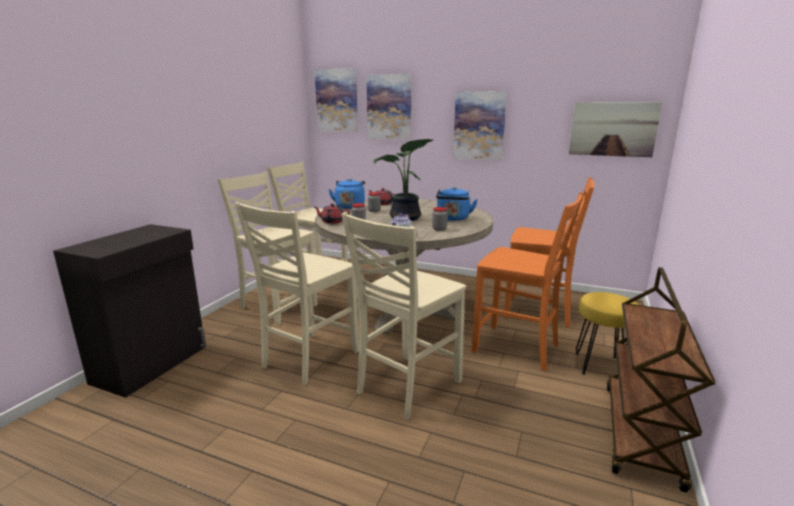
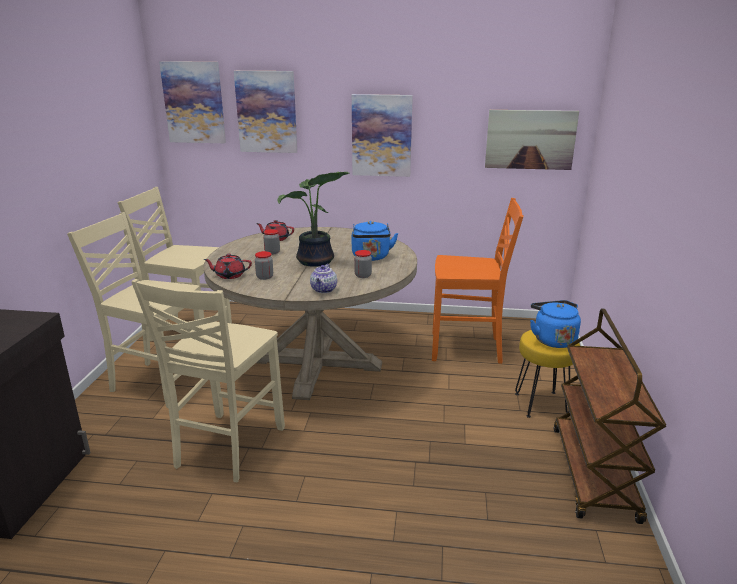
camera: 15 degrees left, 5 degrees up
blue kettle [328,179,365,209] -> blue kettle moved to [530,300,581,348]
beige chair [341,213,466,420] -> none
orange chair [472,192,584,371] -> none

